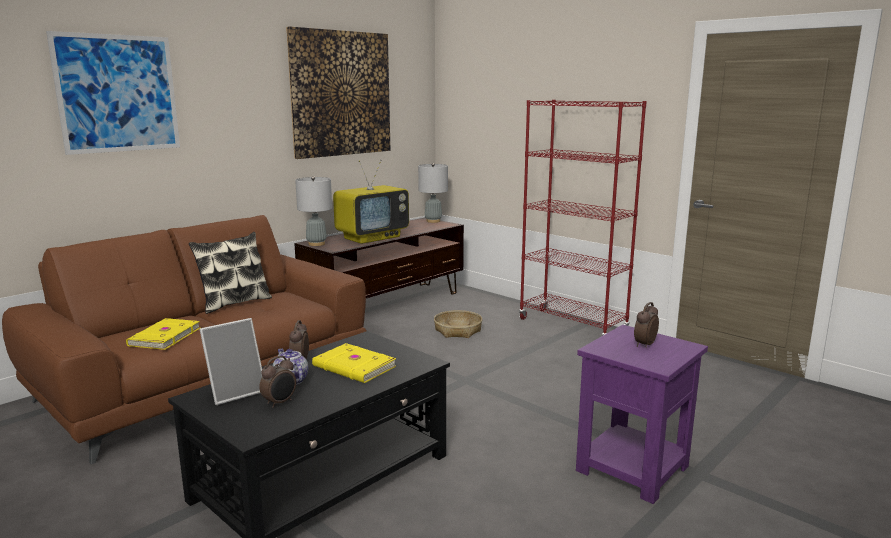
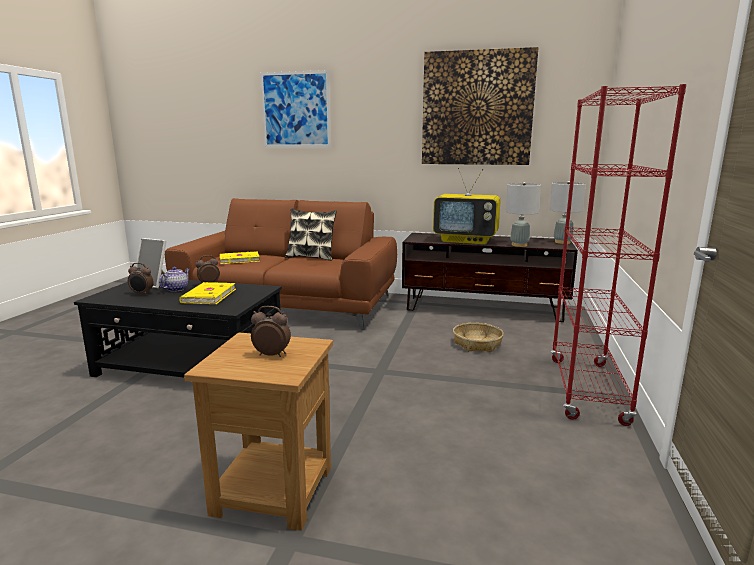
camera: 60 degrees right, 0 degrees up
grey table lamp [295,176,332,246] -> grey table lamp moved to [506,182,541,247]
purple side table [576,325,708,504] -> brown side table [184,333,333,531]

